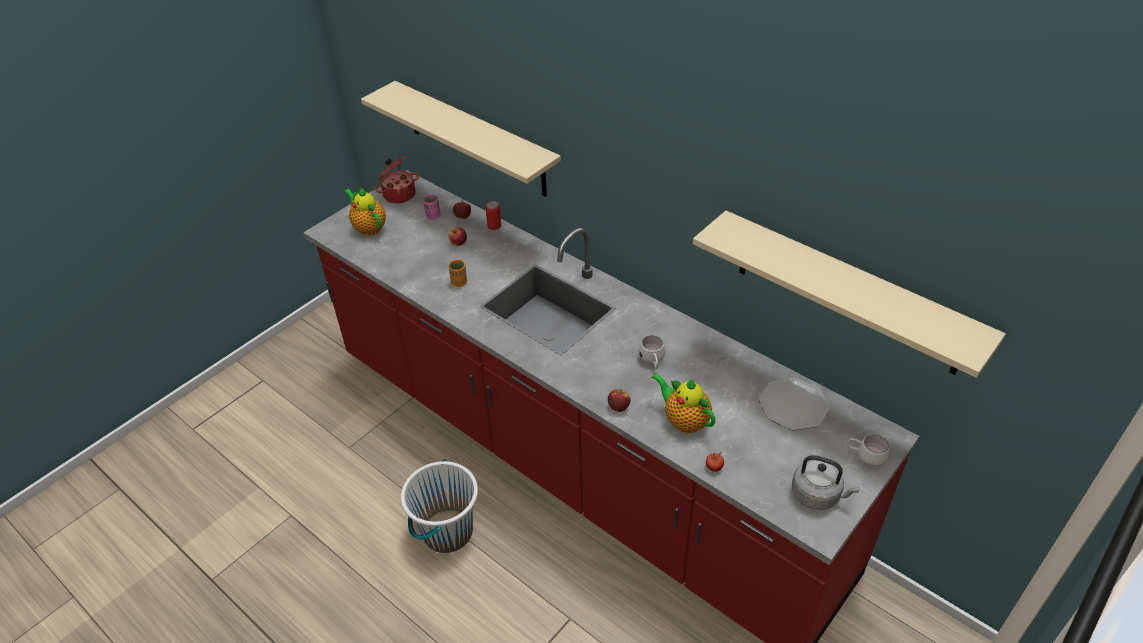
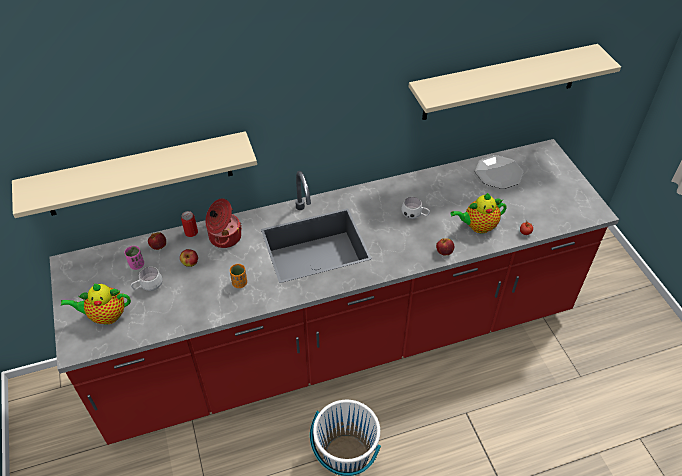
camera: 60 degrees left, 5 degrees up
cooking pot [375,156,419,204] -> cooking pot moved to [205,199,242,248]
grey kettle [792,455,860,510] -> none
white mug [848,434,890,467] -> white mug moved to [131,267,163,291]

